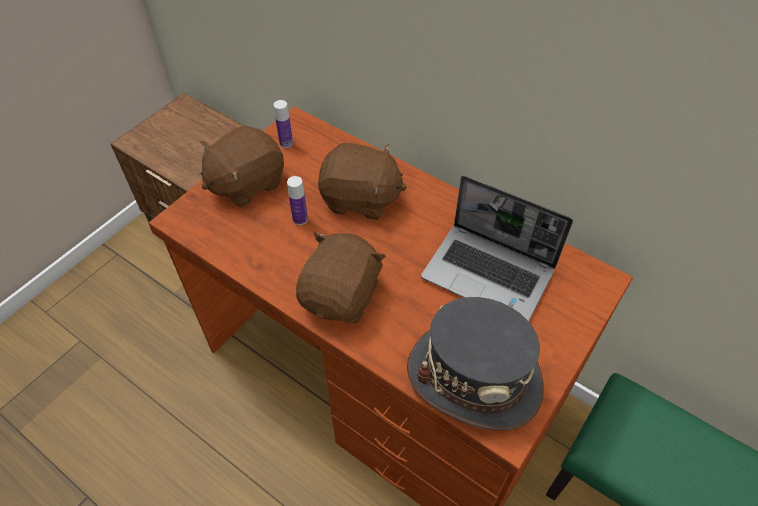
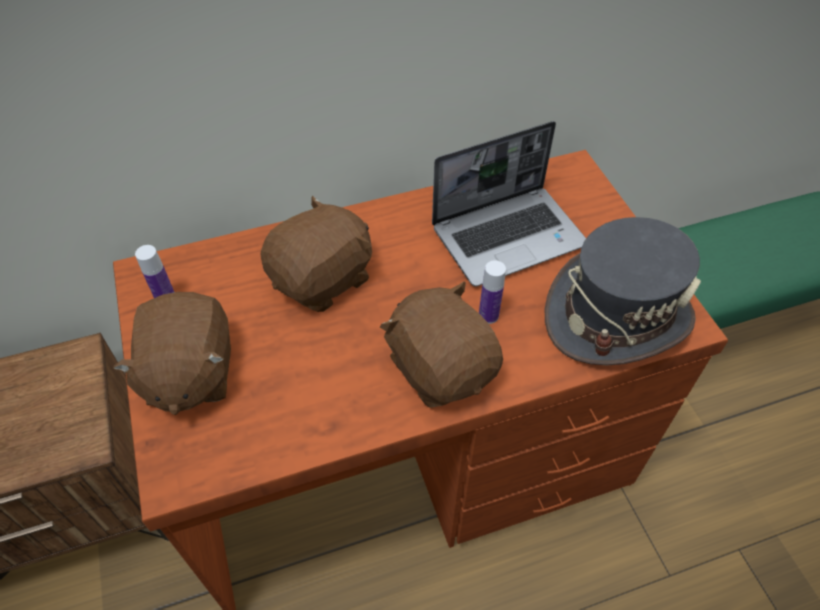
camera: 55 degrees left, 0 degrees up
bottle [287,176,308,225] -> bottle moved to [479,260,506,324]

